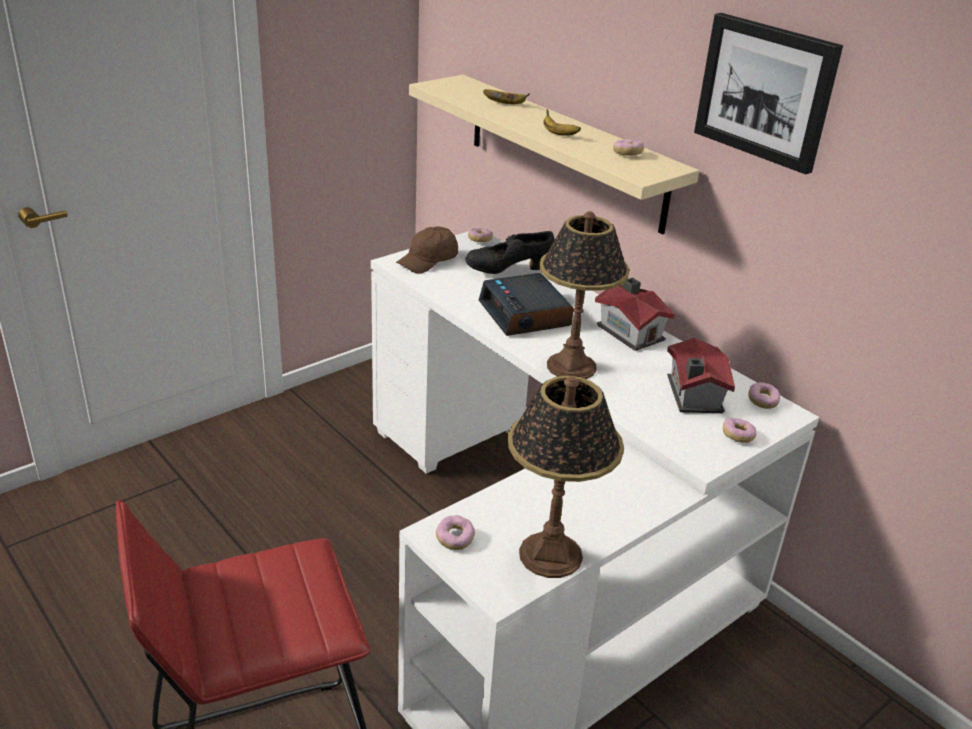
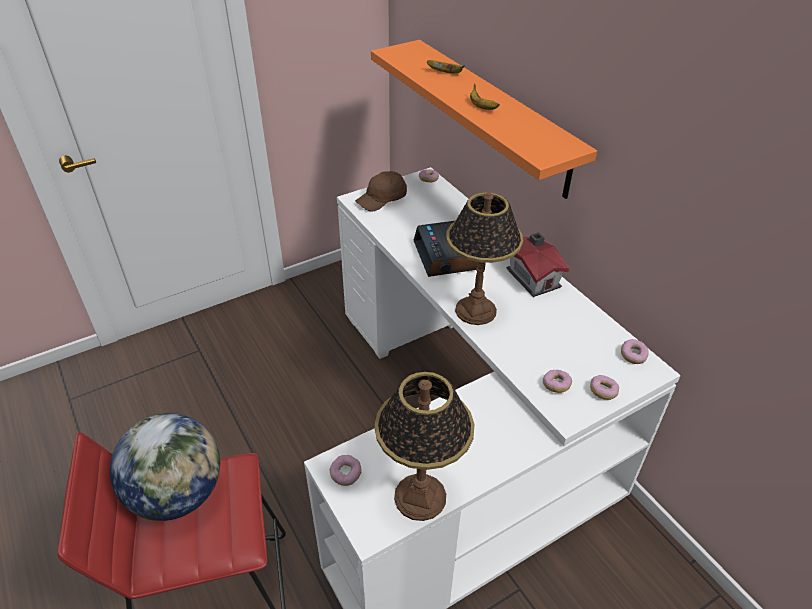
camera: 10 degrees right, 10 degrees up
beige shelf [409,75,699,234] -> orange shelf [371,40,597,199]
black shoe [465,231,555,274] -> none
donut [613,139,644,156] -> donut moved to [543,370,572,393]
toy house [667,338,735,413] -> none
picture [694,13,843,175] -> none
none -> globe [110,413,220,521]

